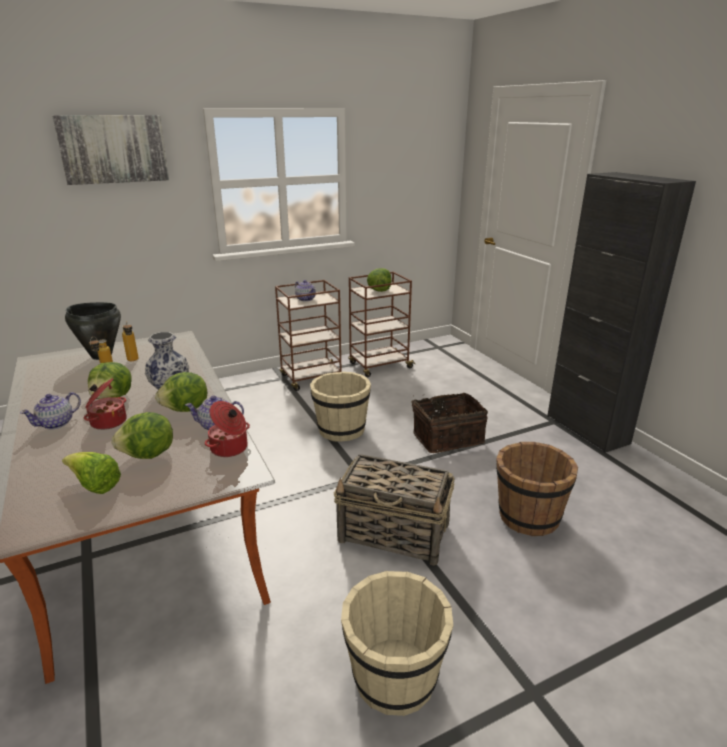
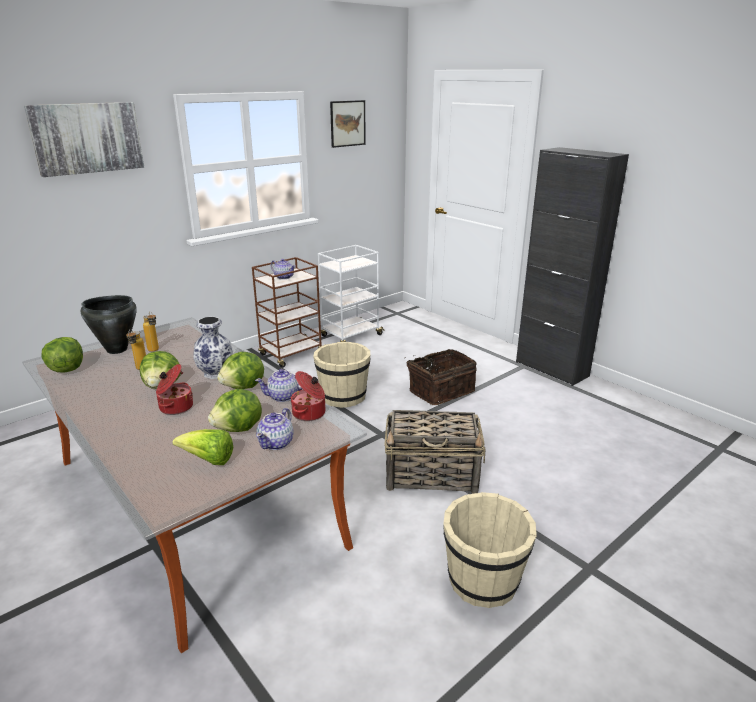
camera: 15 degrees left, 0 degrees up
teapot [20,392,81,429] -> teapot moved to [256,408,293,450]
brown cart [348,272,415,377] -> white cart [318,245,385,342]
lettuce [367,268,391,292] -> lettuce moved to [42,337,83,372]
brown bucket [496,442,578,536] -> none
none -> picture [330,100,366,148]

